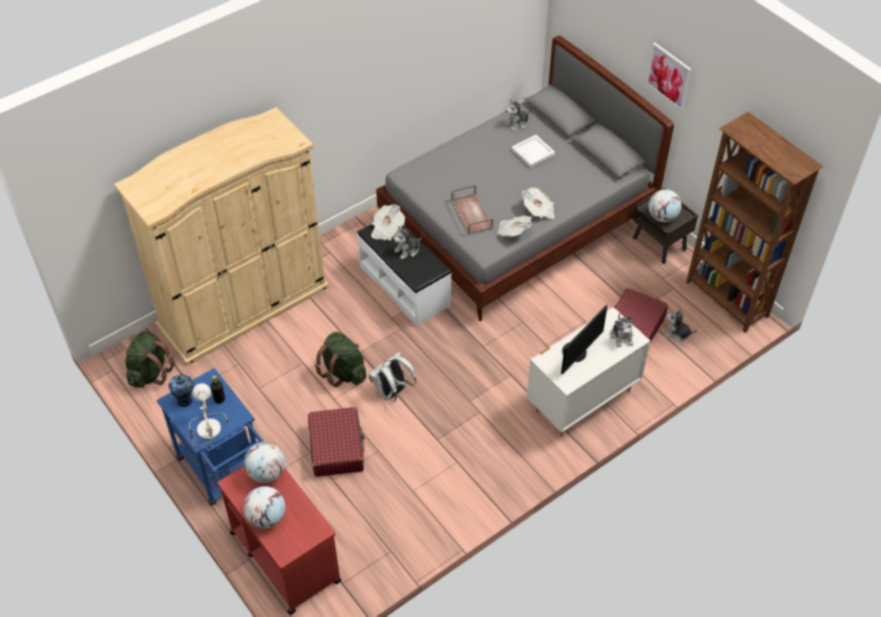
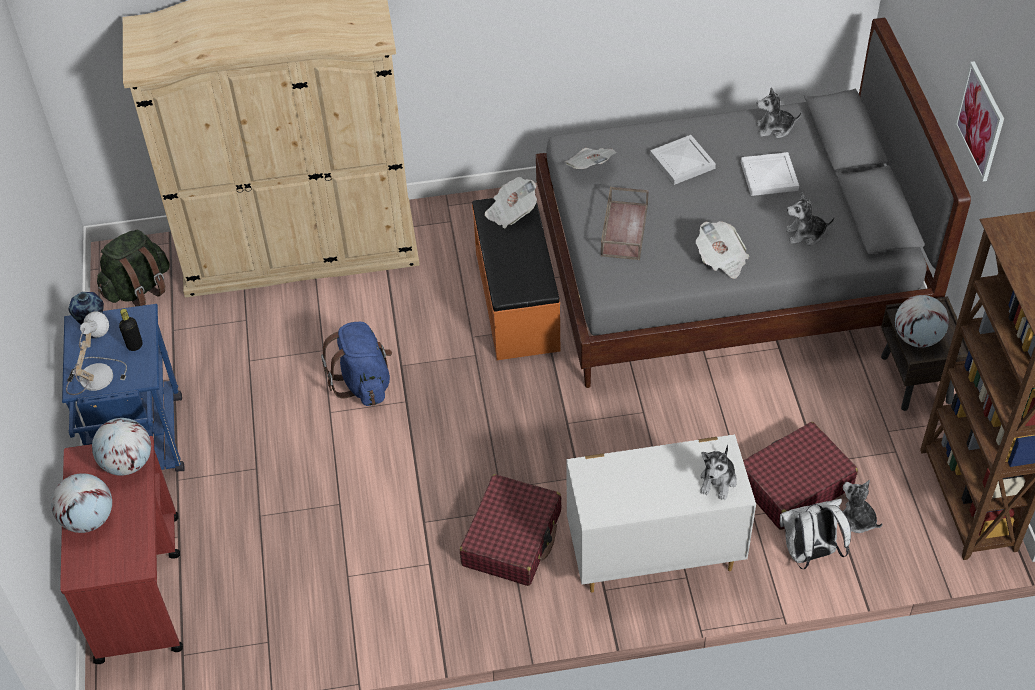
camera: 30 degrees right, 0 degrees up
red suitcase [308,407,365,477] -> red suitcase moved to [460,474,561,586]
green backpack [315,332,366,387] -> blue backpack [321,322,392,406]
white bench [357,224,451,326] -> orange bench [472,198,560,360]
white backpack [369,351,416,402] -> white backpack moved to [780,498,851,569]
plush toy [393,226,422,260] -> plush toy moved to [786,193,834,246]
newspaper [497,215,532,237] -> newspaper moved to [565,148,616,169]
monitor [561,304,607,374] -> none
none -> white tray [650,135,716,185]

